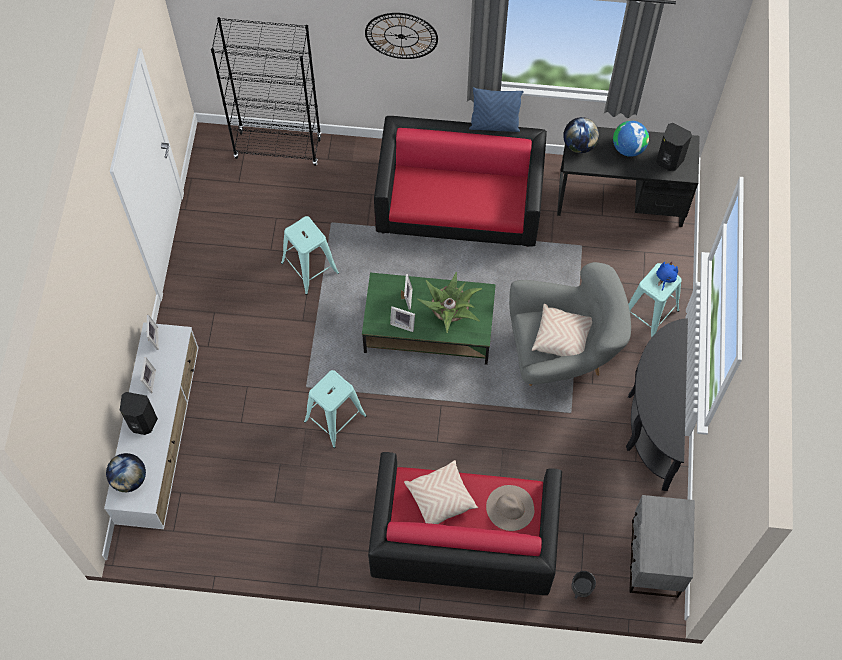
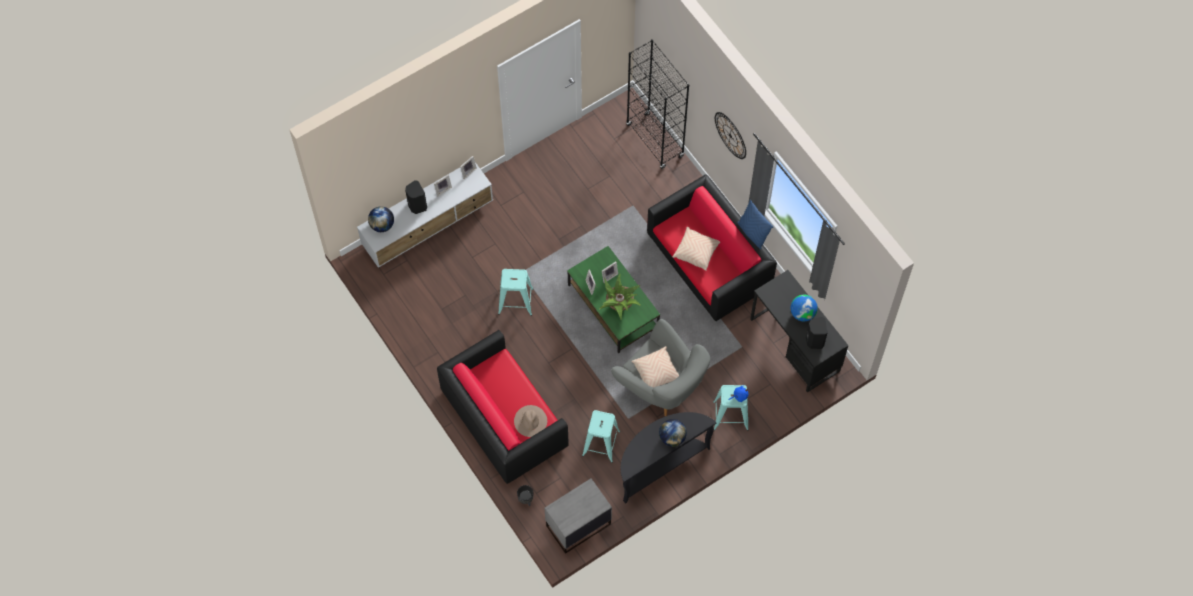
camera: 50 degrees right, 0 degrees up
turquoise stool [281,216,339,295] -> turquoise stool moved to [582,410,620,463]
beige pillow [404,460,478,524] -> beige pillow moved to [673,226,720,271]
globe [563,117,599,153] -> globe moved to [659,419,687,447]

